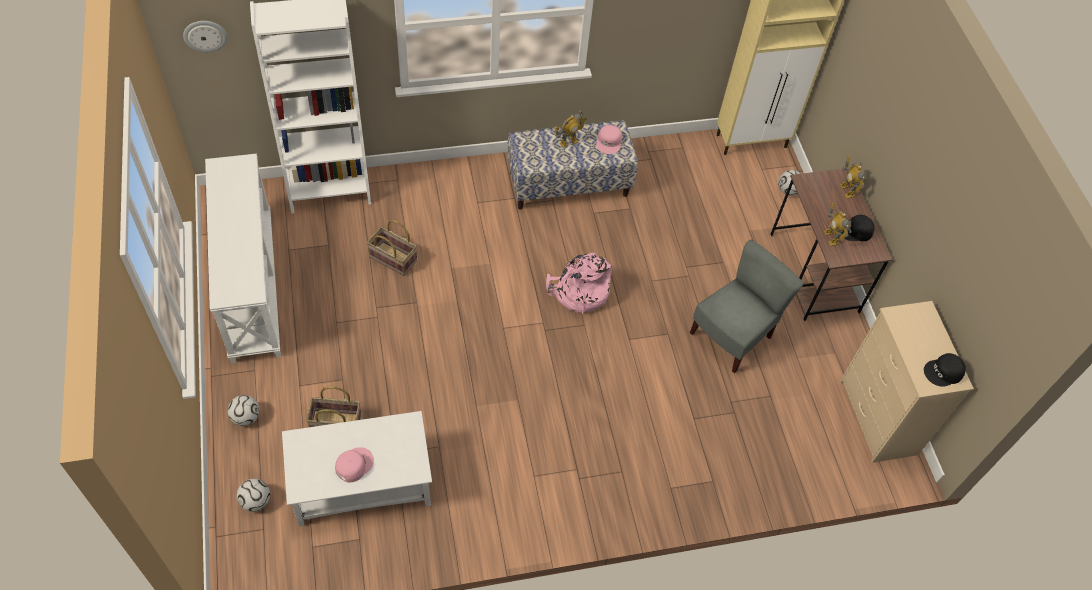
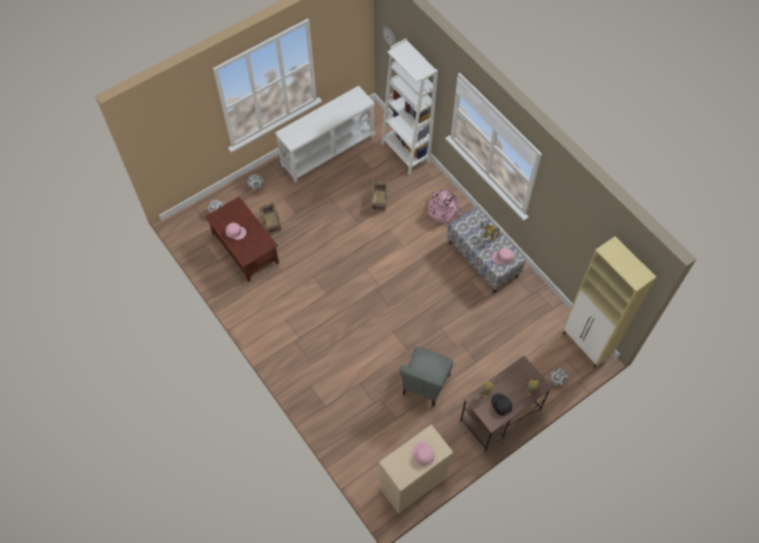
camera: 70 degrees right, 5 degrees up
white coffee table [282,411,432,527] -> brown coffee table [205,197,279,282]
pink backpack [546,253,612,314] -> pink backpack moved to [427,189,461,223]
grey chair [690,240,804,373] -> grey chair turned 90 degrees clockwise [399,347,453,407]
black cap [924,353,966,387] -> none
none -> pink cap [412,442,434,466]

